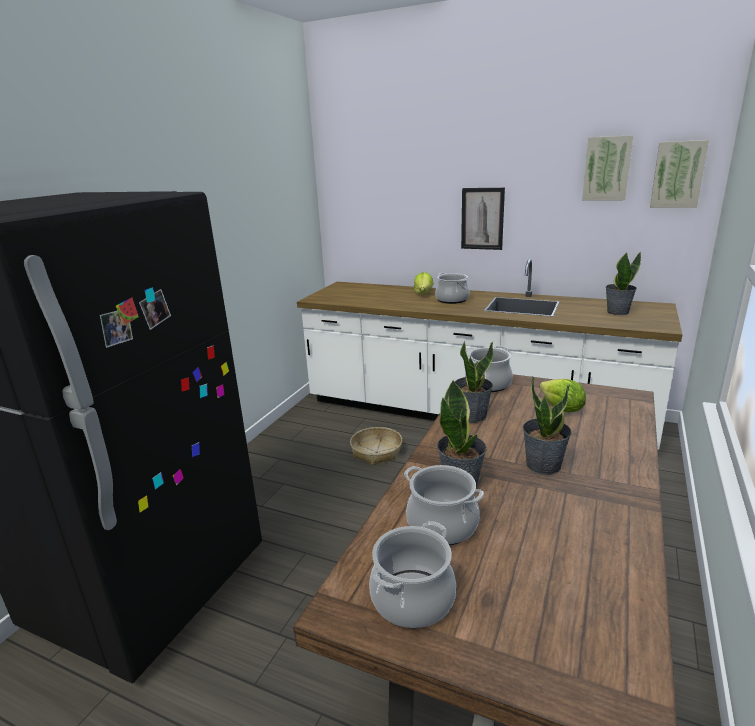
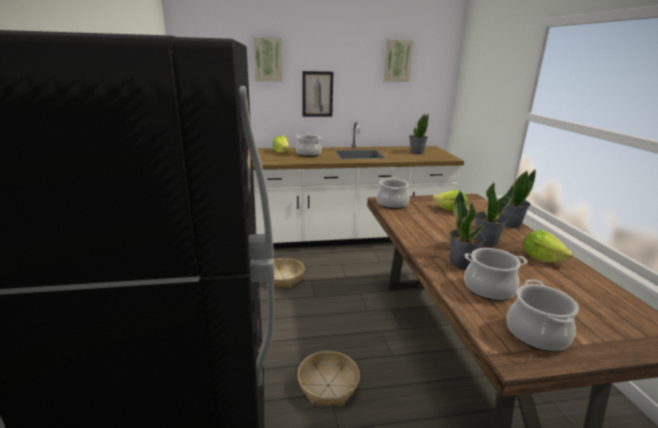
camera: 35 degrees left, 0 degrees up
potted plant [455,341,493,423] -> potted plant moved to [501,169,536,228]
picture [650,140,709,208] -> picture moved to [253,37,283,82]
none -> basket [298,351,360,407]
none -> lettuce [523,230,573,263]

